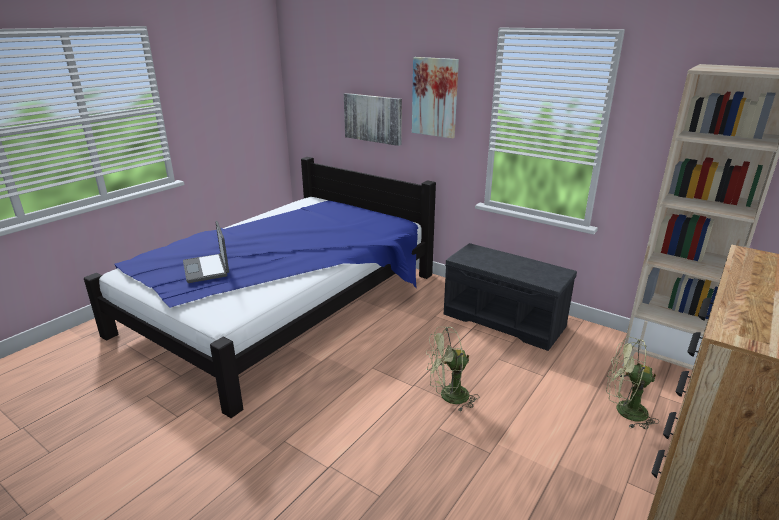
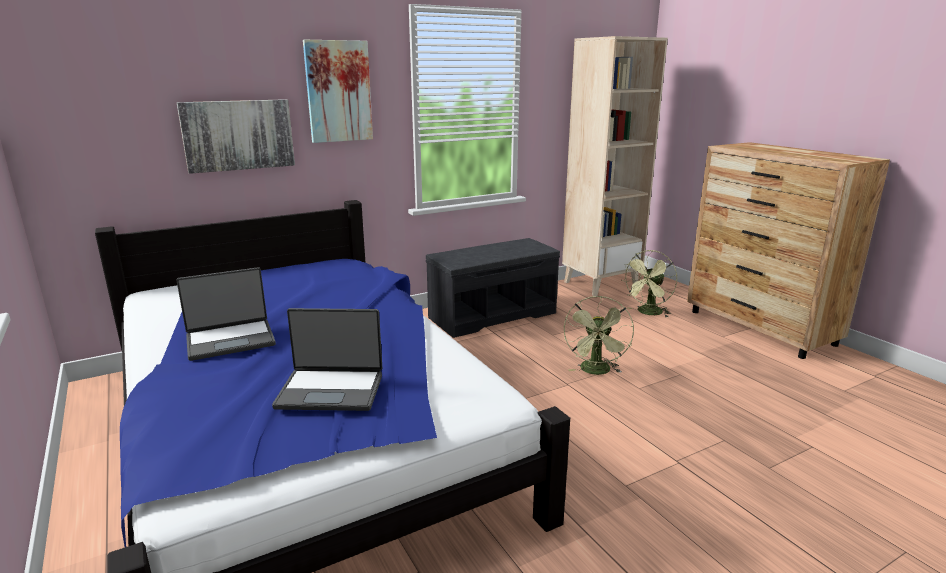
camera: 65 degrees left, 5 degrees down
none -> laptop [176,267,276,361]

